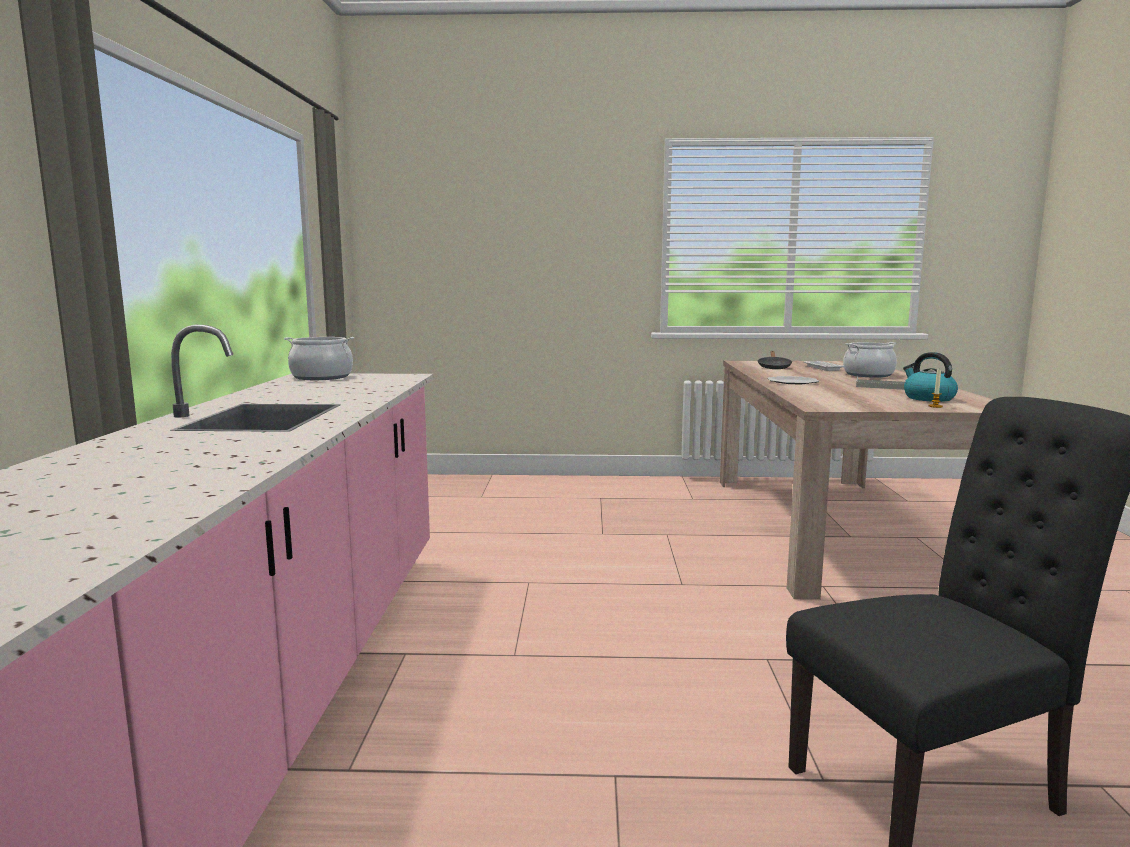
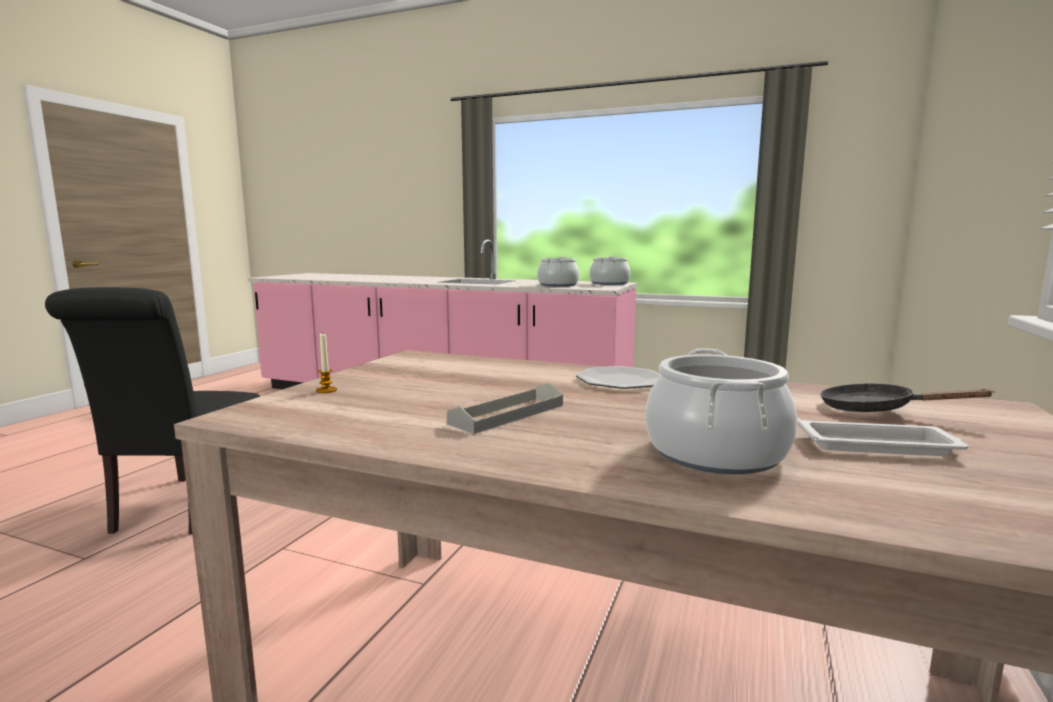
camera: 110 degrees right, 0 degrees up
kettle [903,352,958,402] -> none
none -> cooking pot [537,257,579,287]

